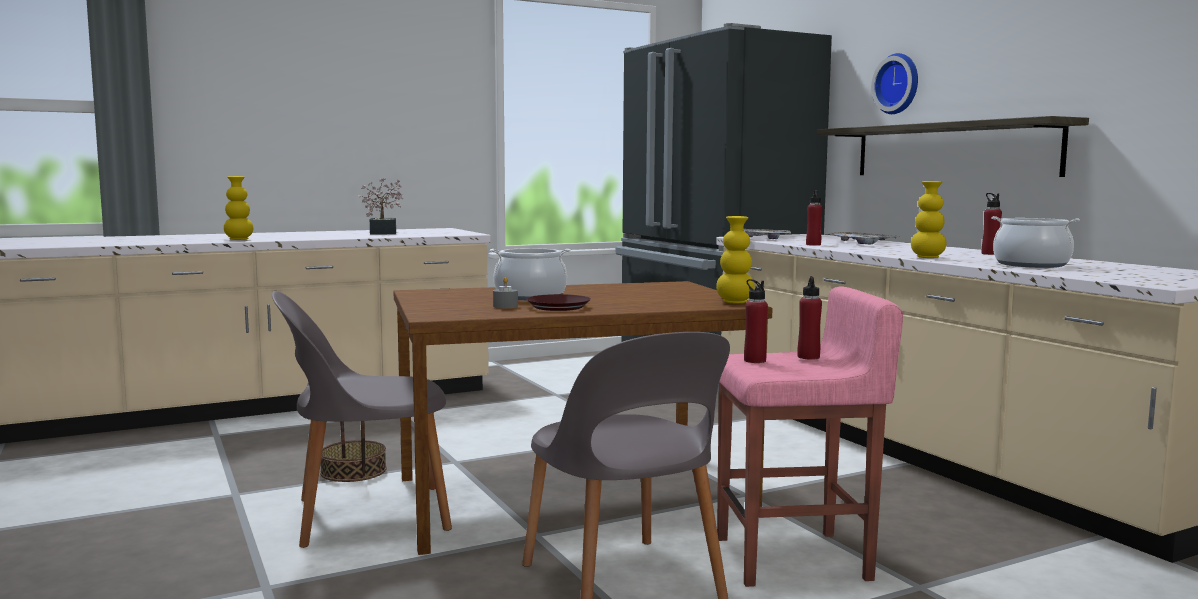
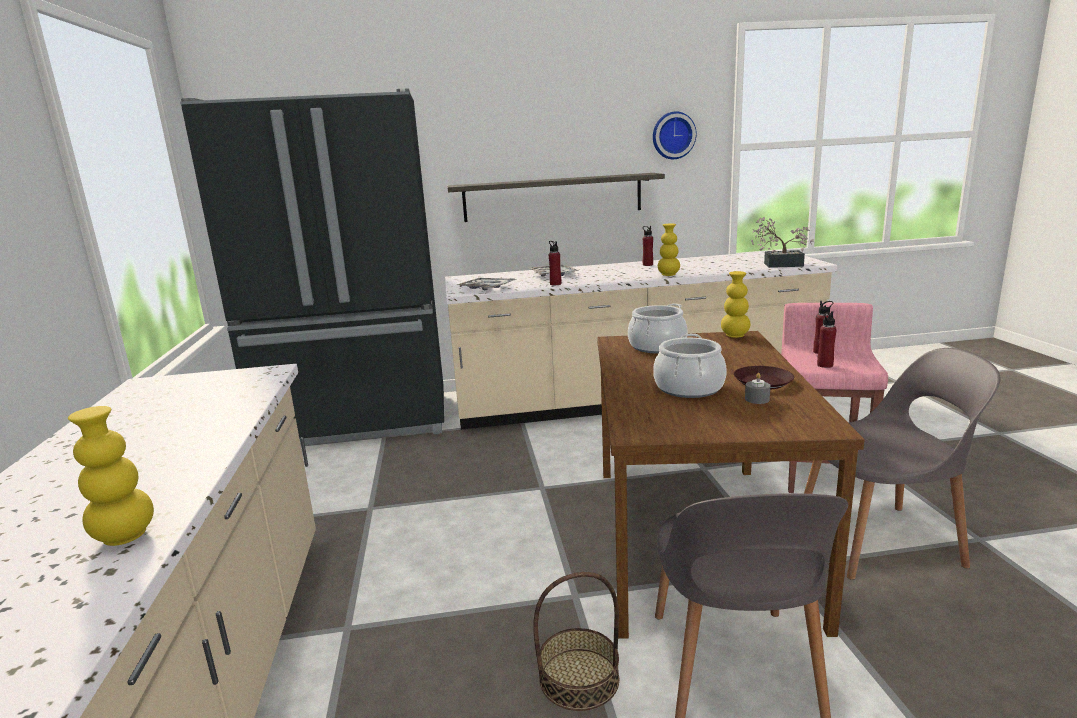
camera: 70 degrees left, 10 degrees up
potted plant [358,177,404,235] -> potted plant moved to [751,217,814,268]
wall clock [871,53,918,114] -> wall clock moved to [653,111,697,159]
cooking pot [991,216,1080,268] -> cooking pot moved to [628,303,688,353]

